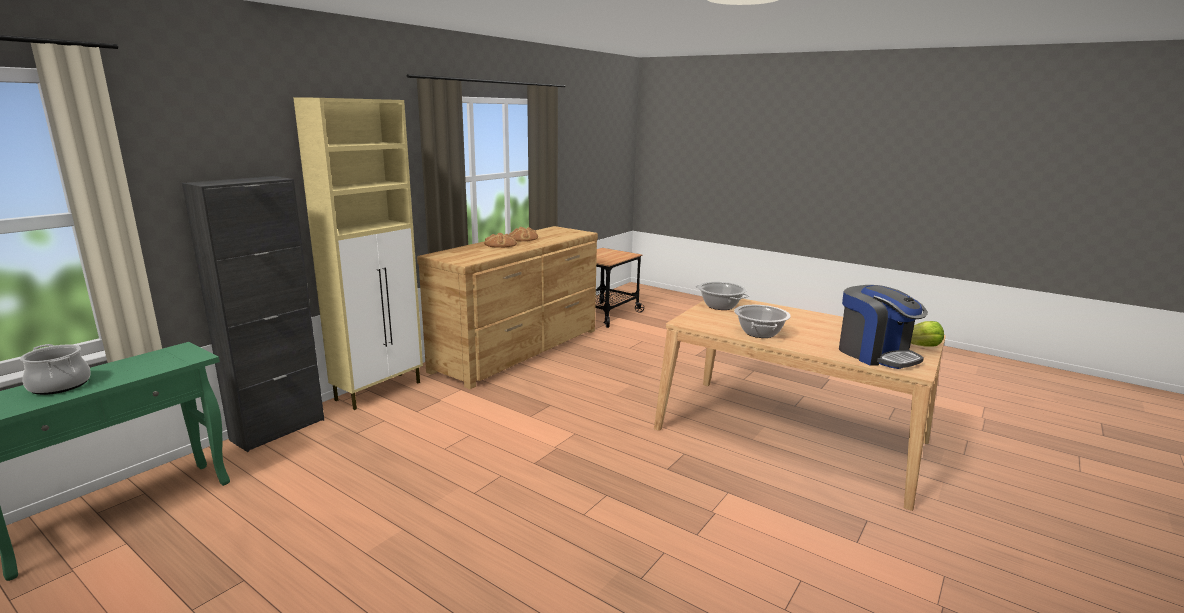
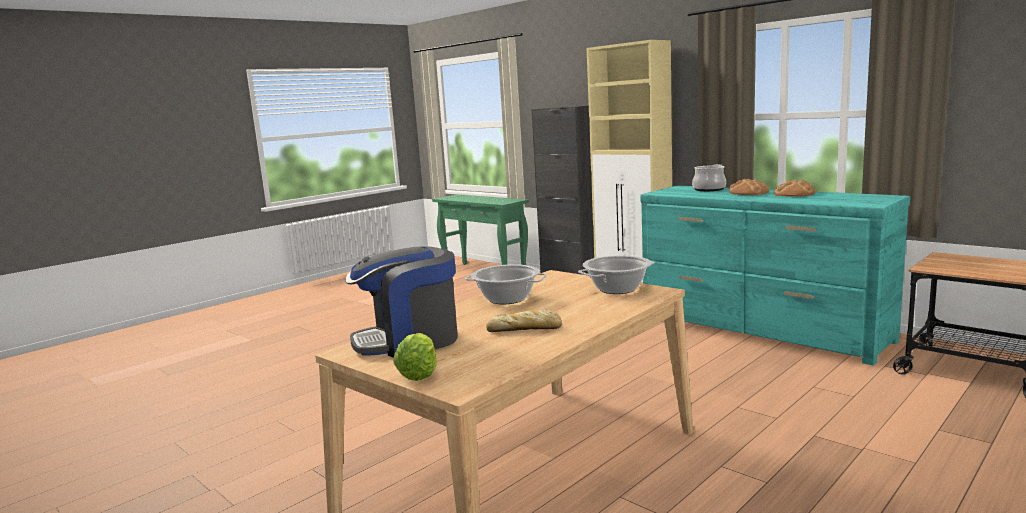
camera: 100 degrees right, 5 degrees down
cooking pot [20,344,91,395] -> cooking pot moved to [692,164,726,191]
brown dresser [417,226,598,389] -> turquoise dresser [640,185,910,365]
none -> bread [486,310,562,332]

